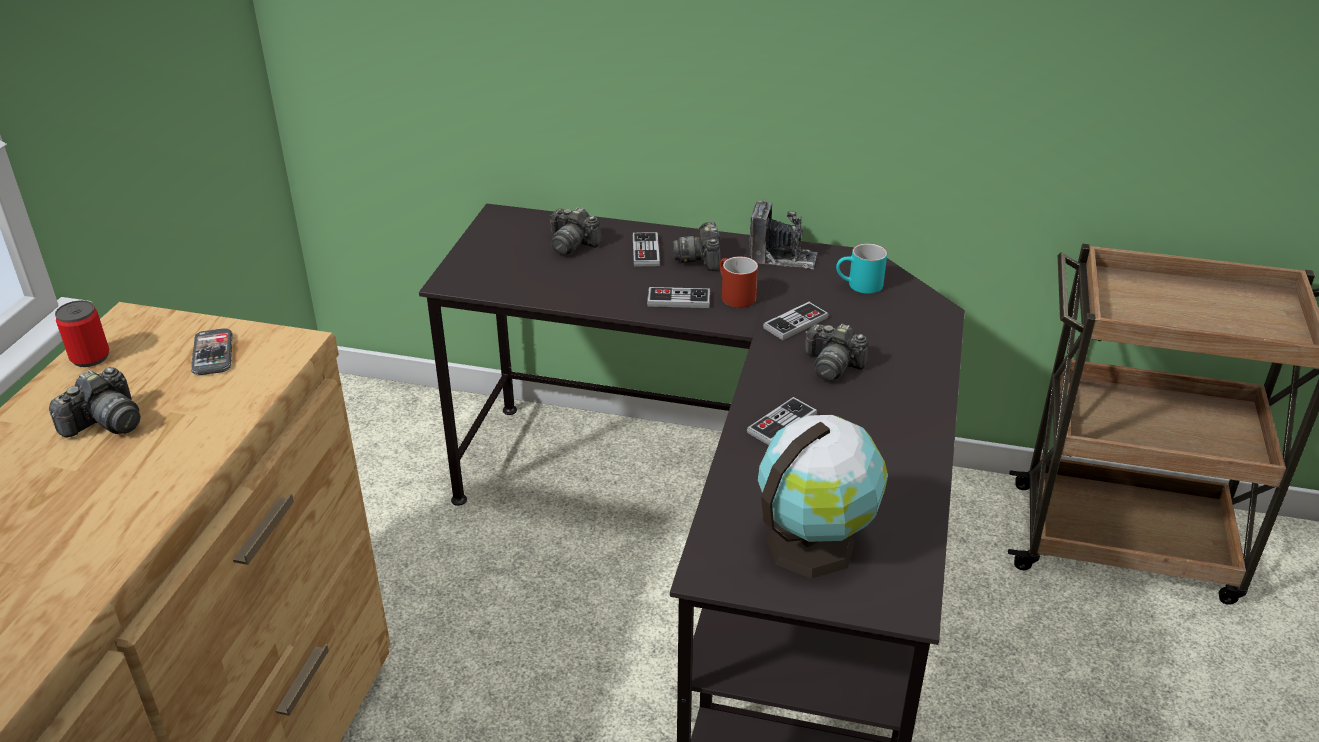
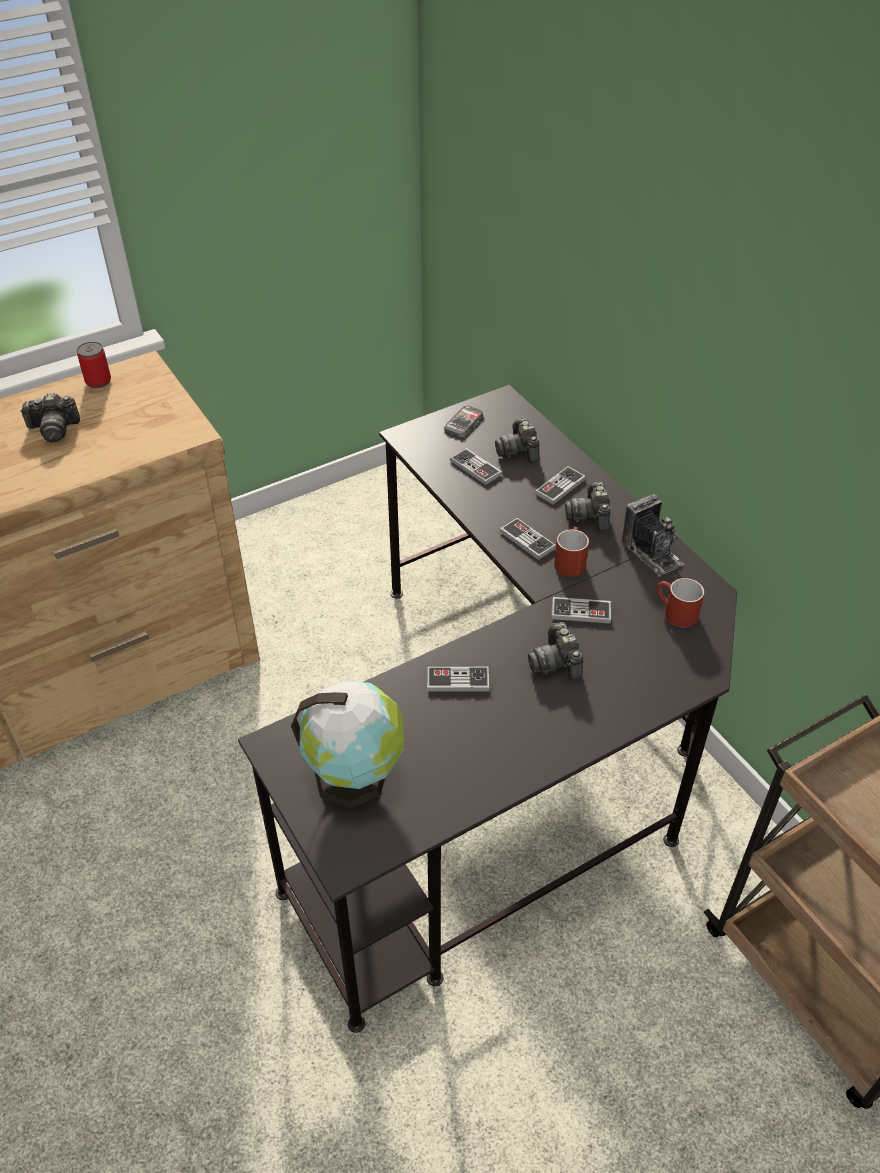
camera: 45 degrees right, 10 degrees up
phone [191,328,233,375] -> phone moved to [444,406,484,437]
camera [673,222,721,271] -> camera turned 45 degrees counterclockwise [565,482,610,532]
turquoise mug [836,243,887,294] -> red mug [657,578,705,628]
none -> game controller [450,448,502,485]

